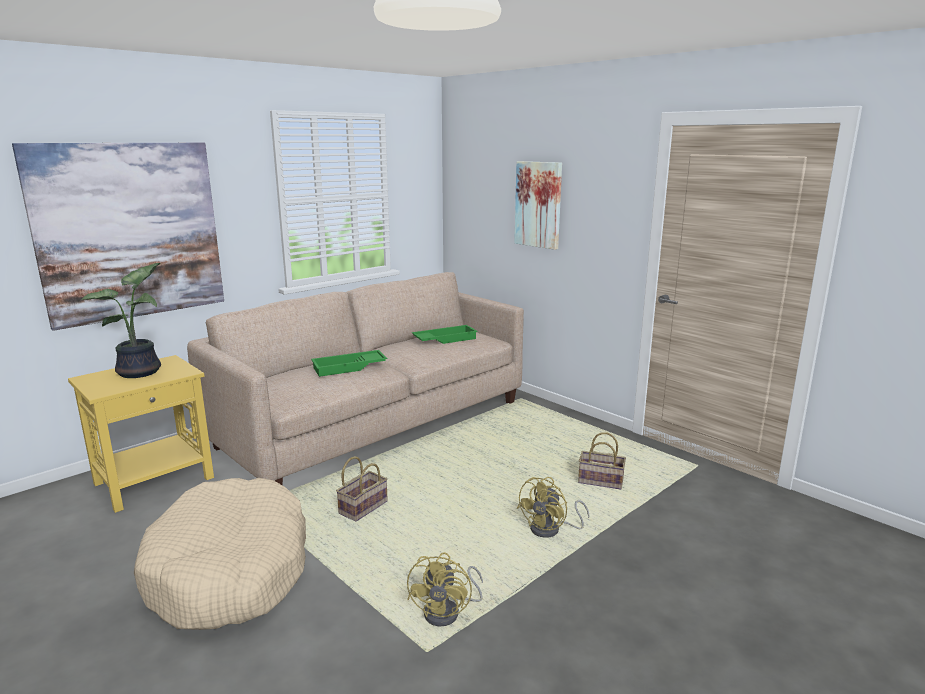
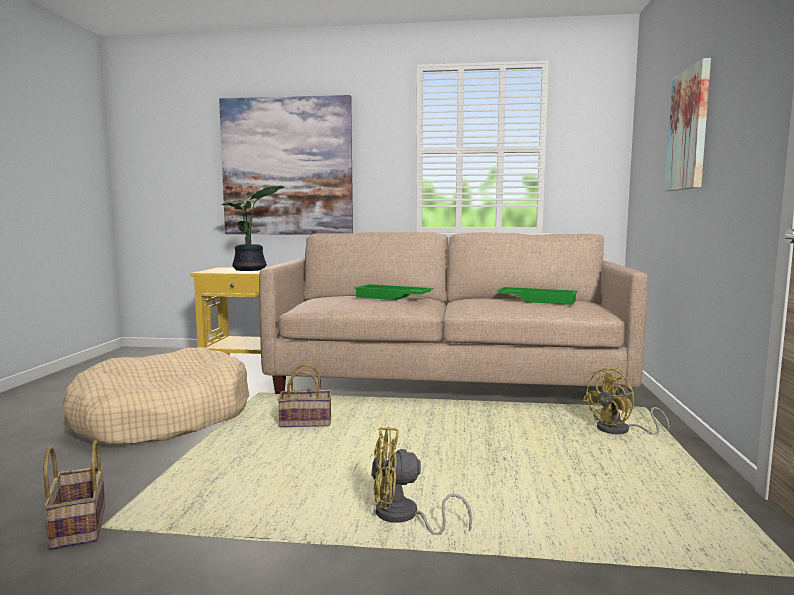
camera: 50 degrees right, 10 degrees down
yellow fan [407,552,483,627] -> yellow fan moved to [583,368,670,435]
basket [578,432,626,489] -> basket moved to [44,440,105,550]

